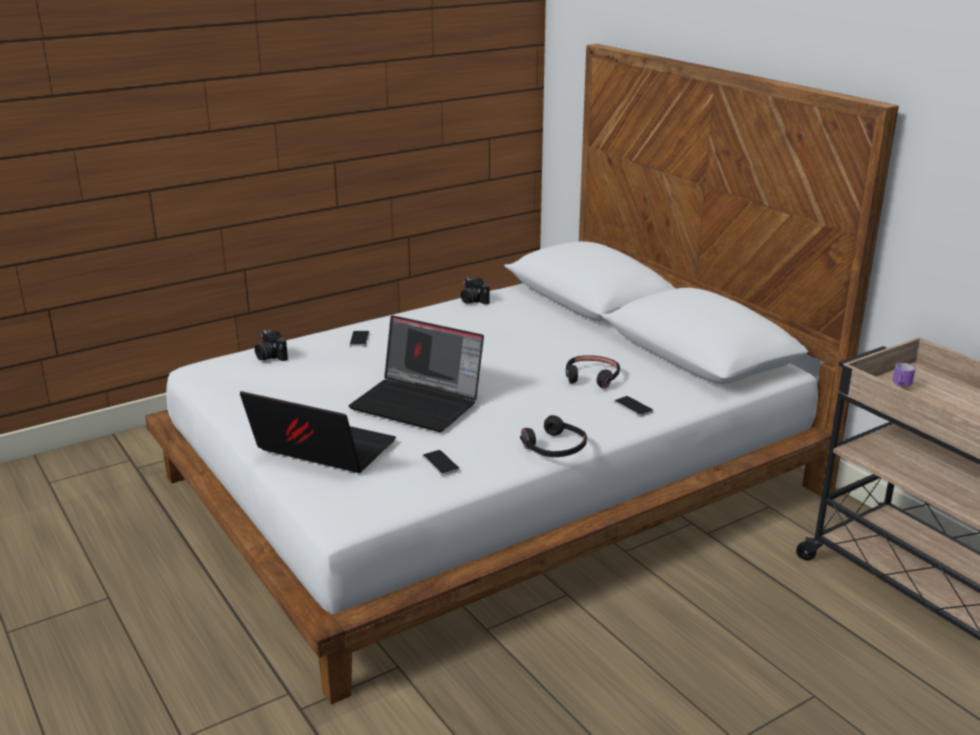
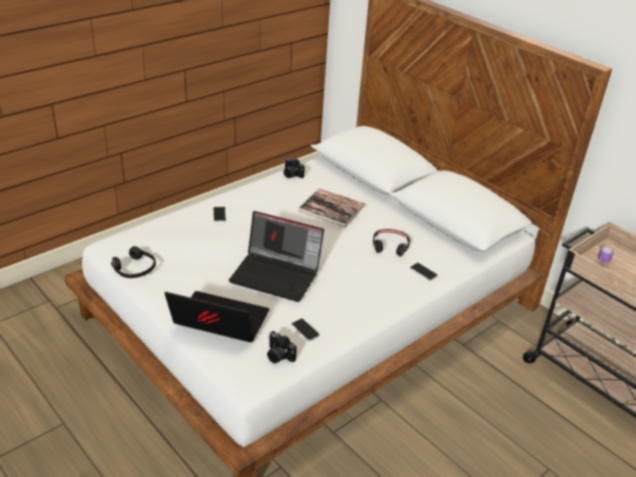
camera: 10 degrees left, 10 degrees up
camera [255,329,288,361] -> camera moved to [267,331,297,363]
black headphones [520,415,587,457] -> black headphones moved to [111,246,156,278]
none -> book [299,189,365,227]

